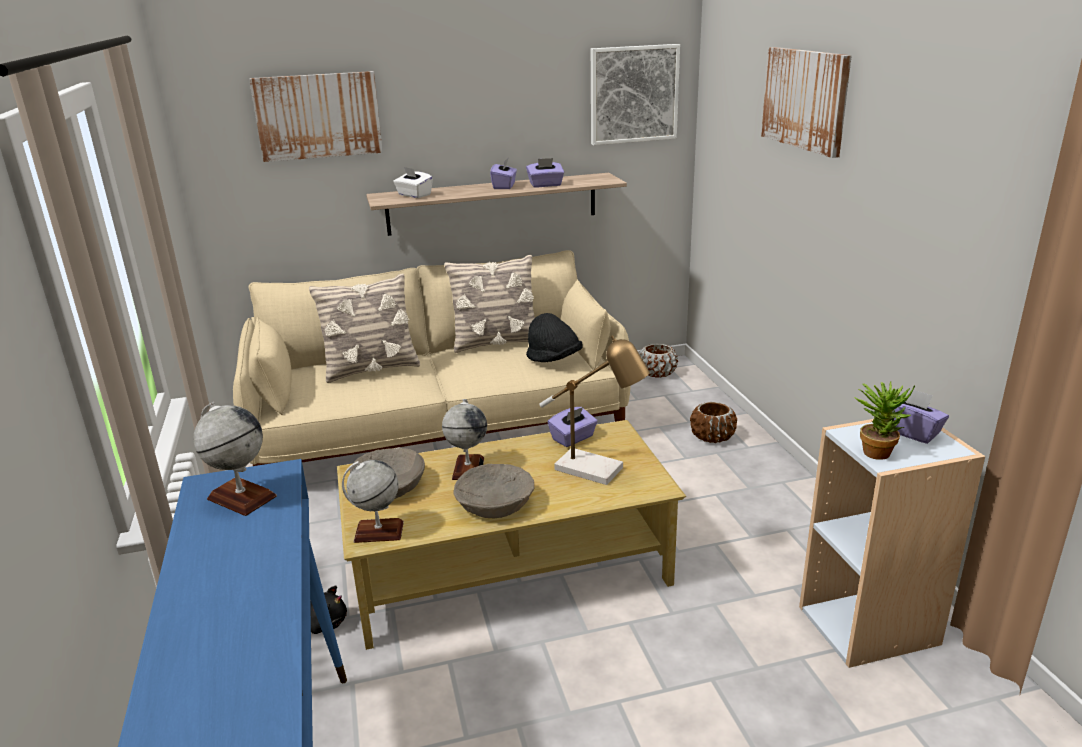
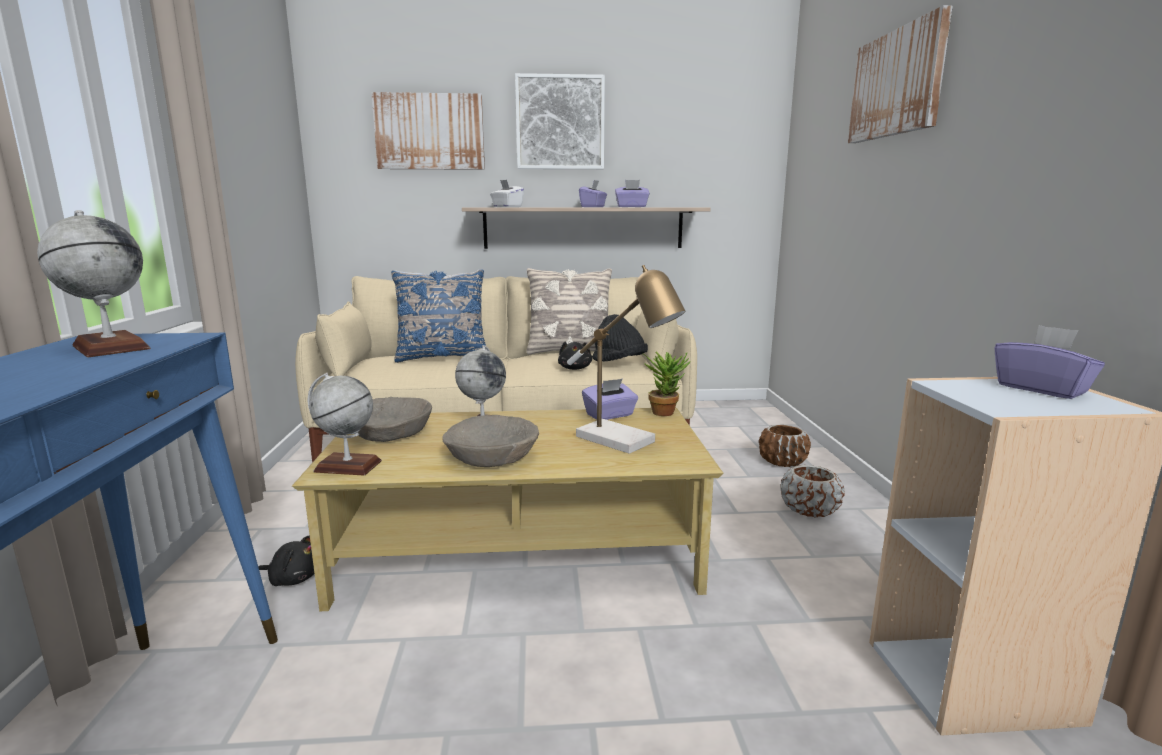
camera: 10 degrees right, 10 degrees down
beige pillow [309,273,420,383] -> blue pillow [391,269,486,363]
picture [591,44,680,145] -> picture moved to [515,73,605,169]
brown planter [639,343,678,378] -> brown planter moved to [780,465,844,518]
potted plant [853,381,915,460] -> potted plant moved to [642,352,691,416]
none -> black plush toy [558,342,592,370]

